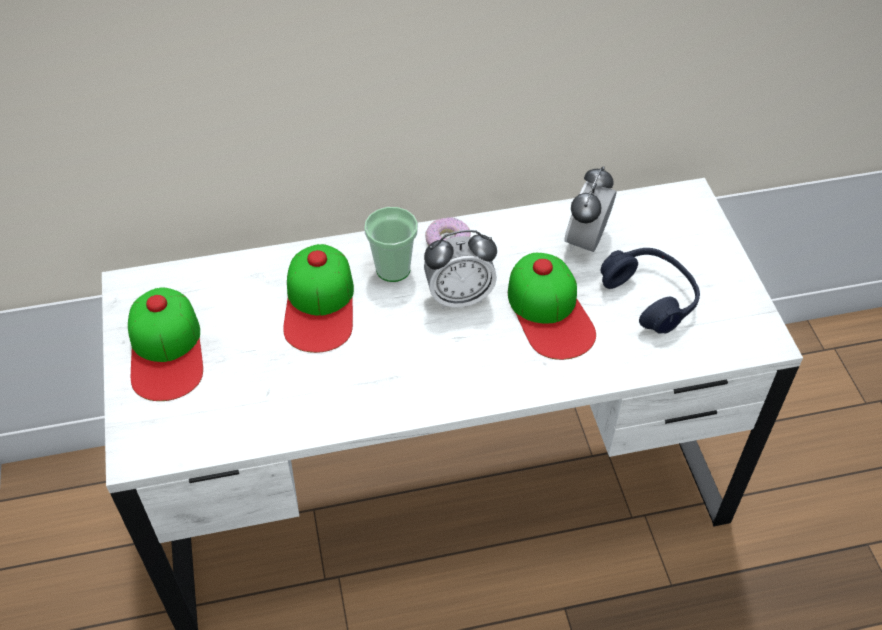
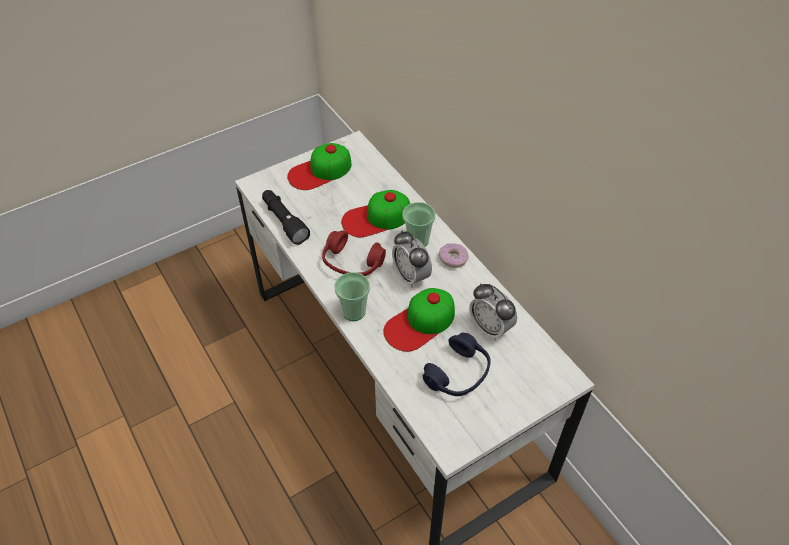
camera: 70 degrees right, 0 degrees up
alarm clock [564,166,616,252] -> alarm clock turned 135 degrees counterclockwise [469,283,517,341]
none -> black flashlight [262,190,310,245]
none -> red headphones [322,230,386,276]
none -> cup [334,272,370,321]

